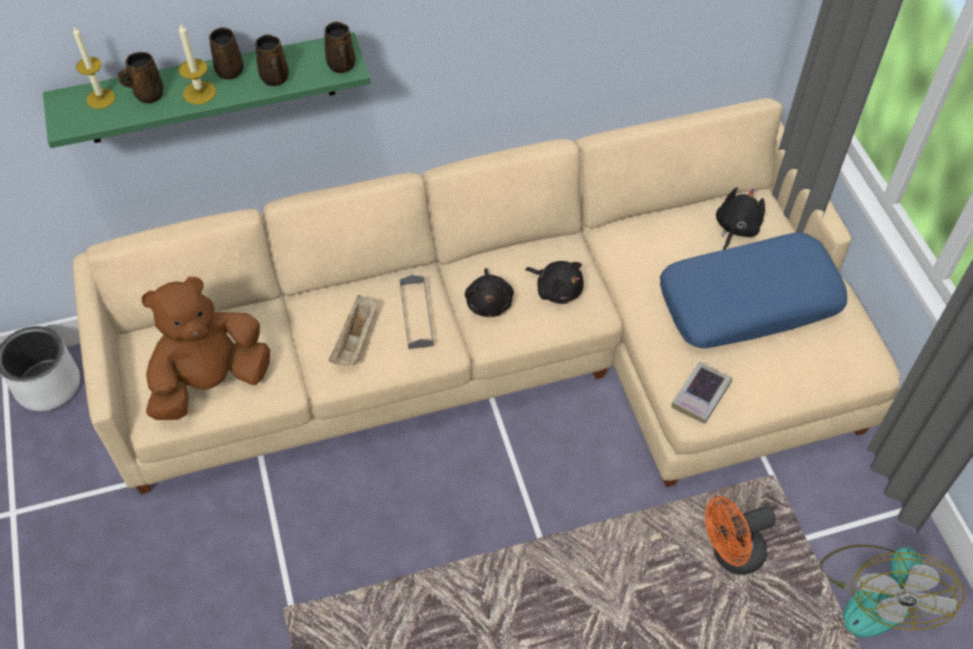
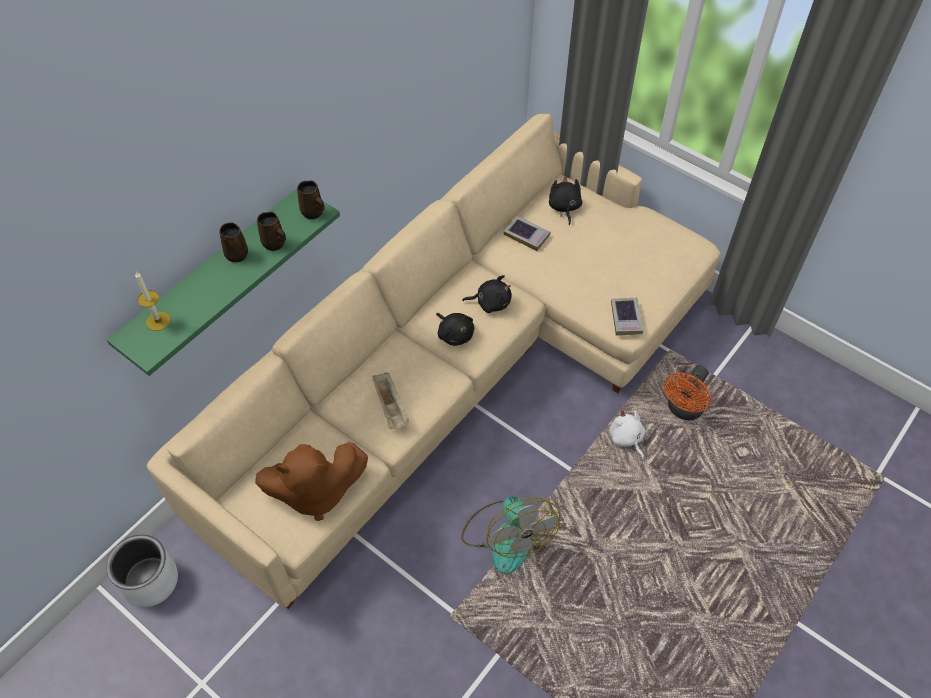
camera: 35 degrees left, 0 degrees up
brown mug [118,52,163,104] -> none
brown plush toy [141,277,270,420] -> brown plush toy turned 120 degrees counterclockwise [255,442,368,521]
candle [179,23,216,105] -> none
grey tray [400,275,434,349] -> none
blue pillow [660,233,847,348] -> none
fan [820,545,965,637] -> fan moved to [461,496,560,574]
none -> book [504,216,550,251]
none -> white plush toy [610,410,645,460]

